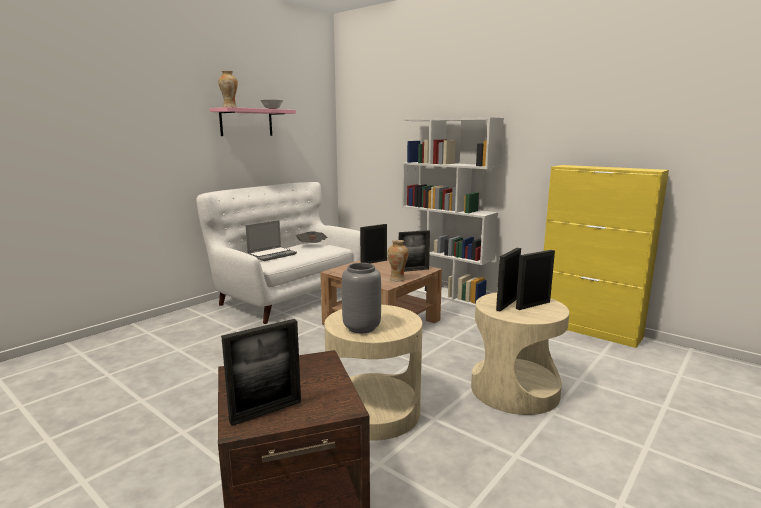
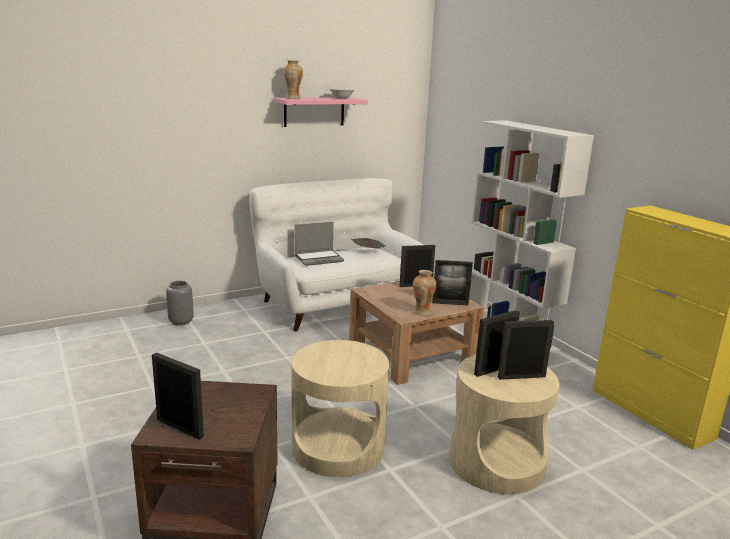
camera: 20 degrees right, 5 degrees up
picture frame [221,319,301,426] -> picture frame turned 135 degrees counterclockwise [152,352,204,440]
grey vase [342,263,381,333] -> grey vase moved to [166,281,194,326]

